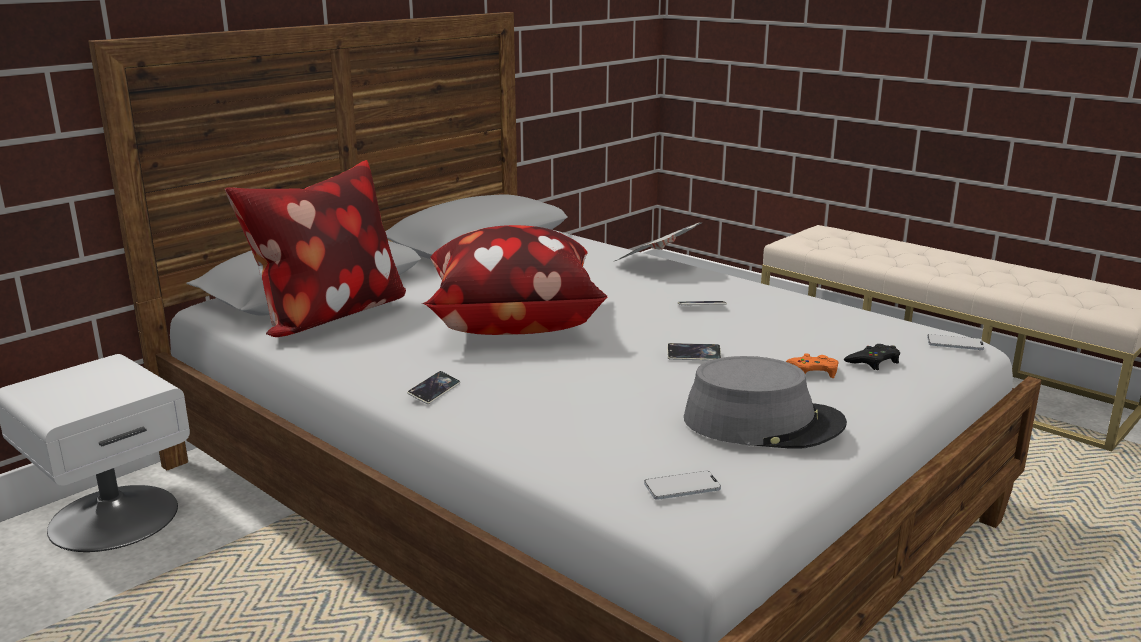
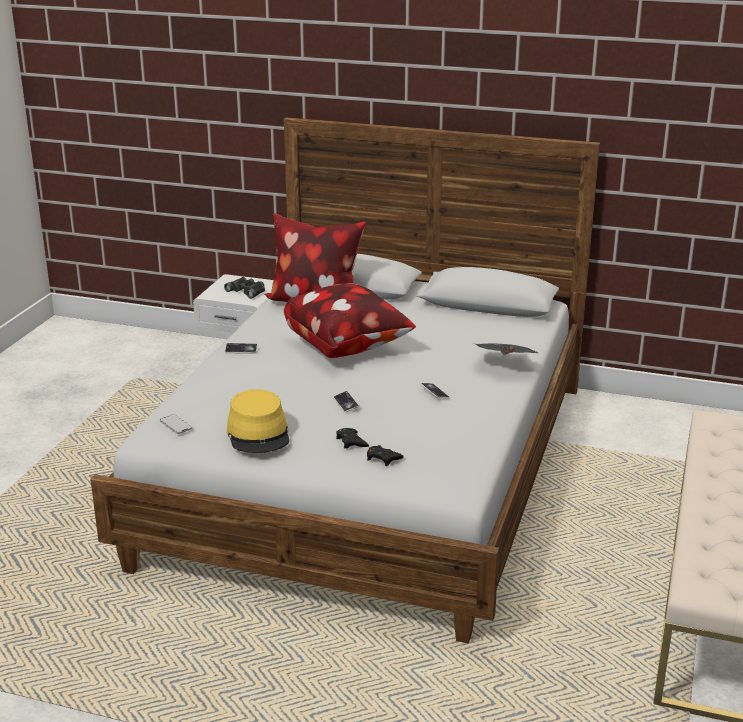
camera: 65 degrees right, 5 degrees up
grey hat [684,356,847,449] -> yellow hat [226,389,289,453]
orange game controller [786,353,838,378] -> black game controller [336,428,369,448]
phone [927,334,984,350] -> none
none -> black binoculars [224,277,265,299]

